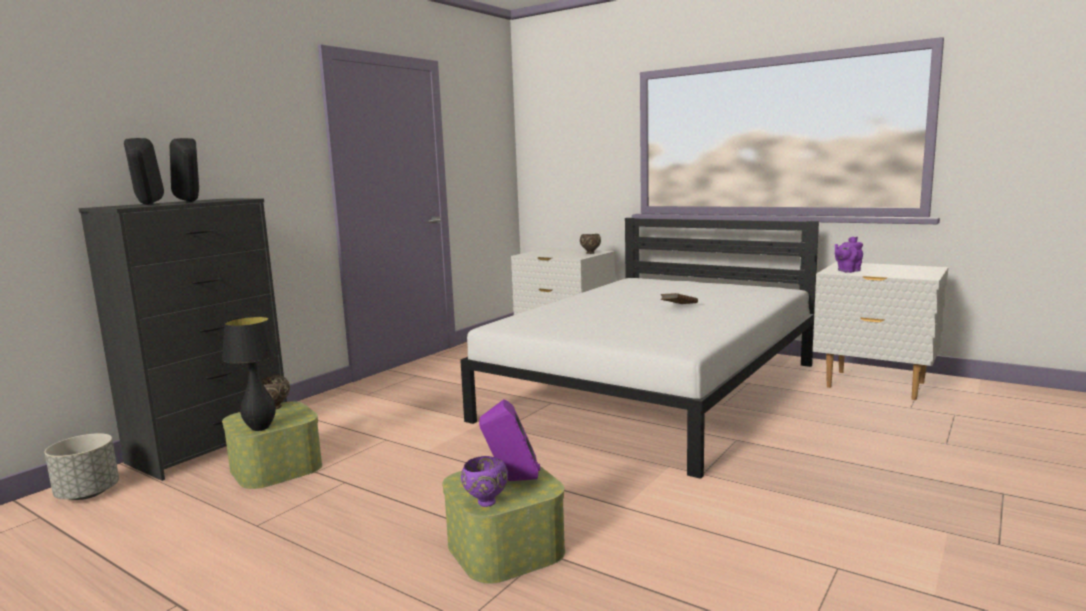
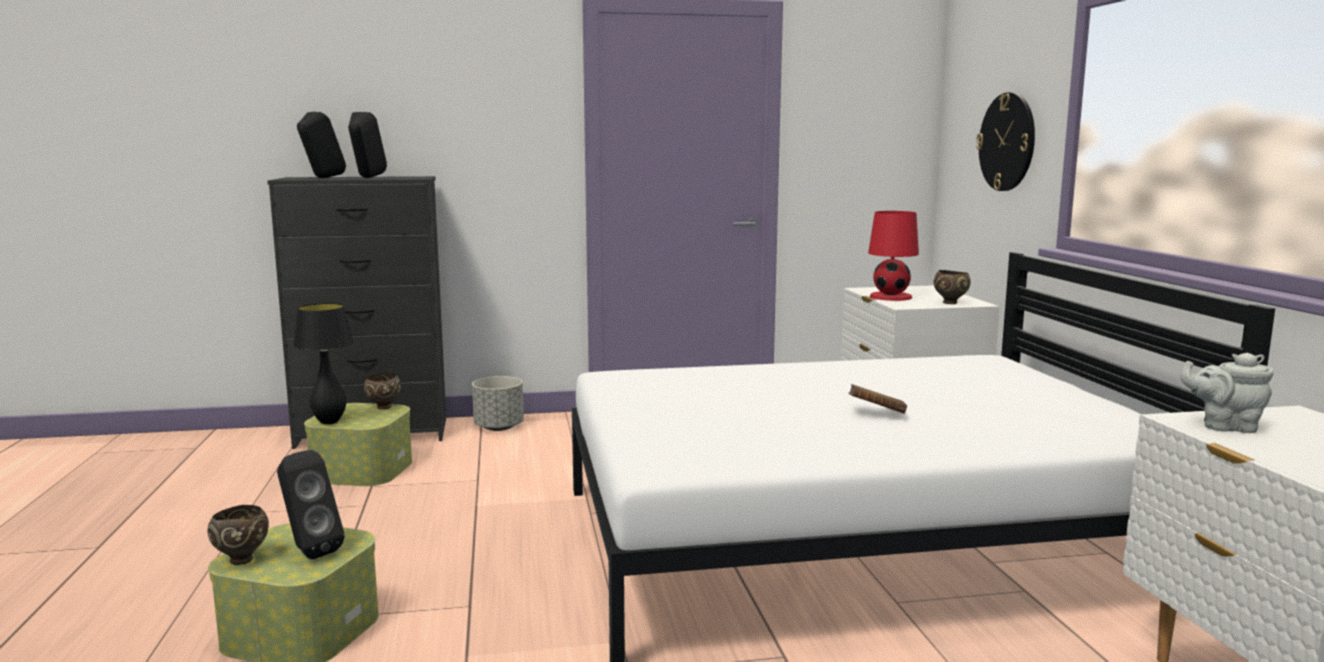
camera: 45 degrees right, 0 degrees up
grey planter [45,433,119,500] -> grey planter moved to [472,376,524,431]
purple bowl [461,456,508,507] -> brown bowl [207,505,269,565]
purple speaker [479,399,540,481] -> black speaker [277,450,345,560]
purple teapot [835,237,863,273] -> grey teapot [1180,352,1273,433]
none -> red table lamp [868,211,919,301]
none -> wall clock [976,92,1035,191]

